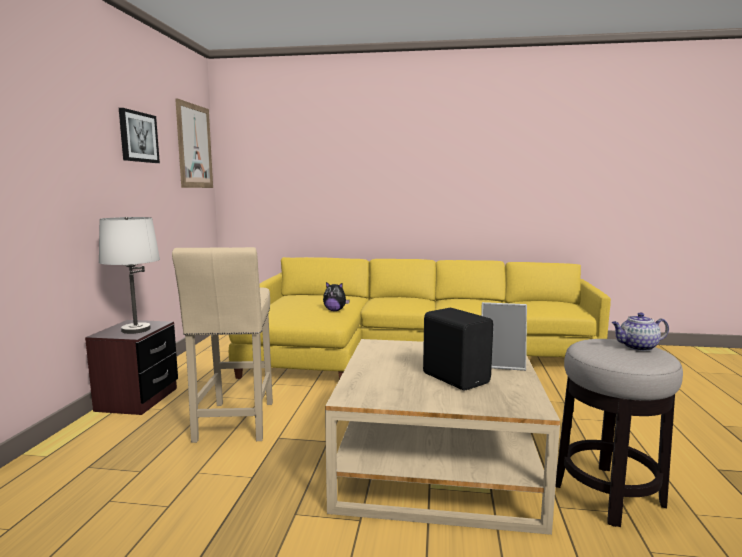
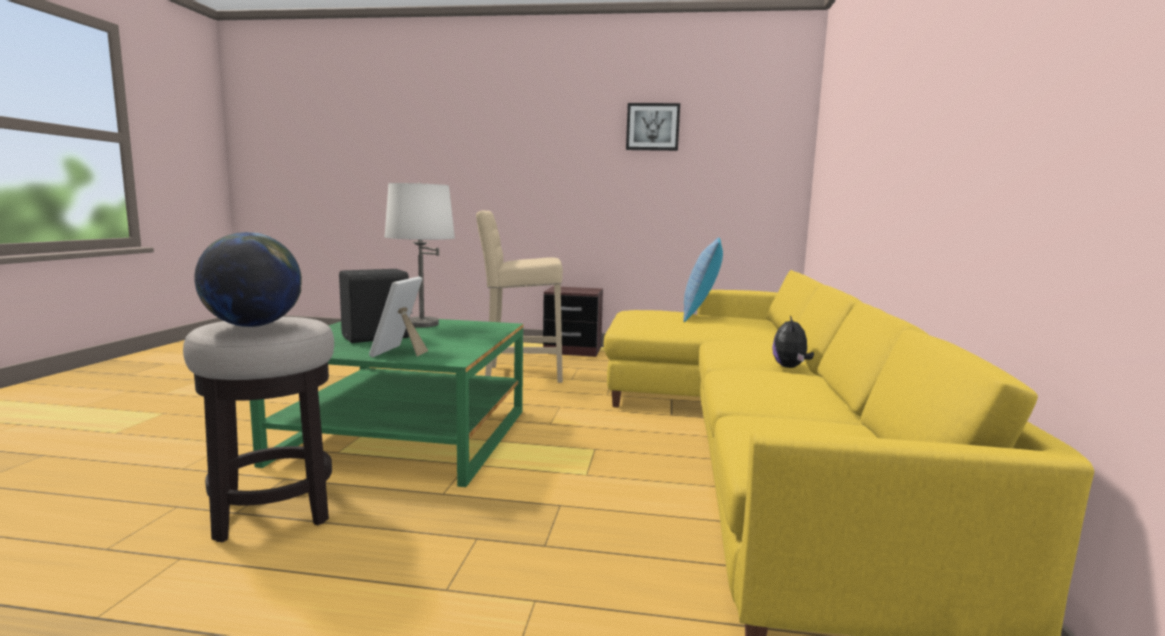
camera: 90 degrees right, 0 degrees up
white table lamp [99,217,160,334] -> white table lamp moved to [385,182,455,328]
picture [175,98,213,188] -> none
plush toy [323,282,350,311] -> plush toy moved to [772,315,814,368]
beige coffee table [325,339,560,535] -> green coffee table [250,319,523,487]
teapot [611,312,669,351] -> globe [194,232,302,327]
none -> pillow [683,238,723,322]

